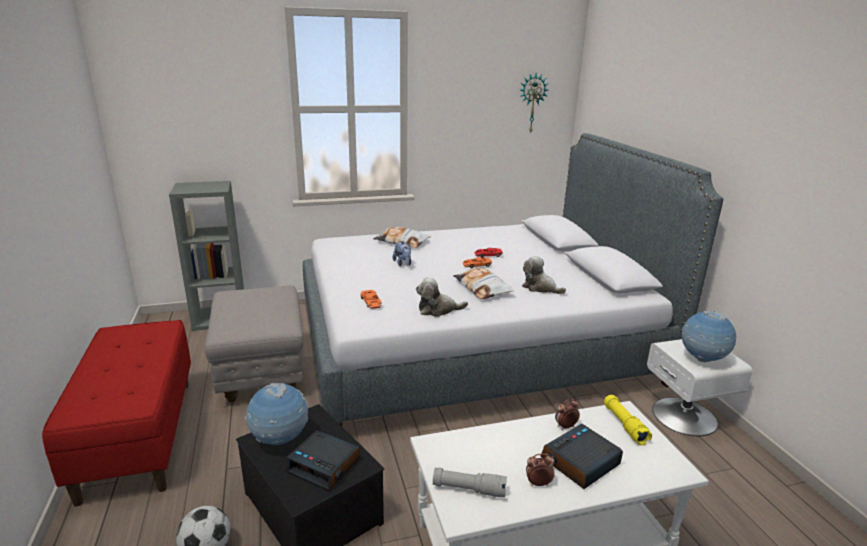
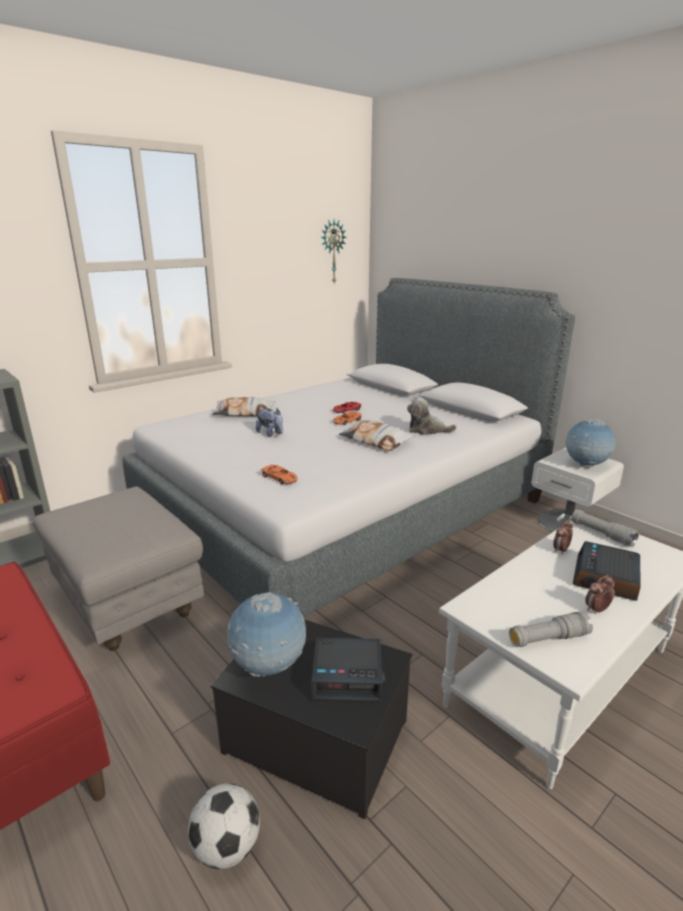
camera: 25 degrees left, 0 degrees up
plush toy [416,277,468,317] -> none
yellow flashlight [604,395,652,445] -> grey flashlight [571,509,639,547]

